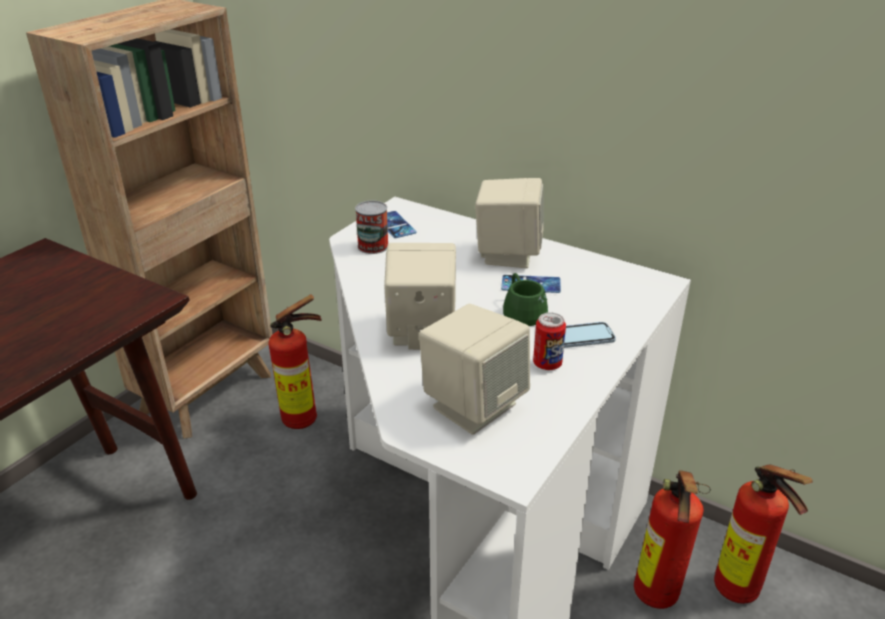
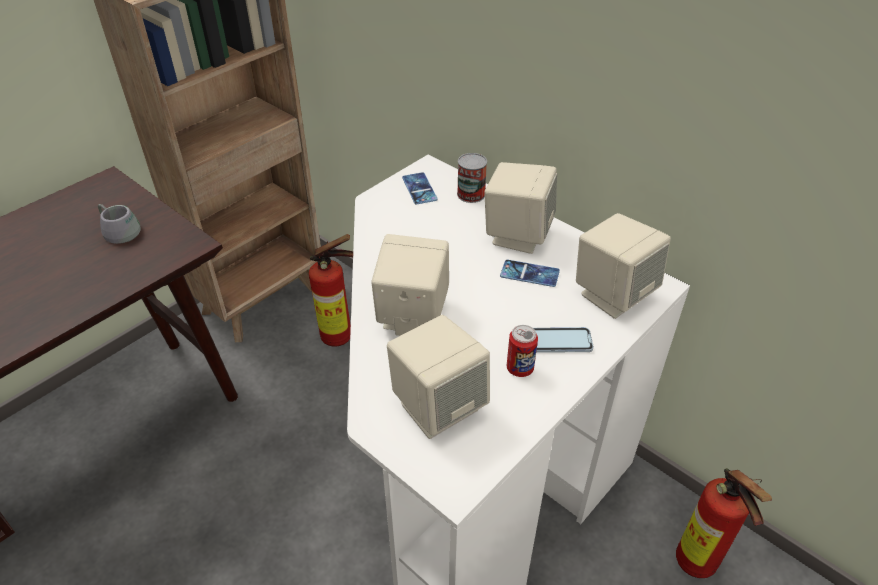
camera: 10 degrees right, 10 degrees up
can [355,201,388,254] -> can moved to [457,153,487,203]
green mug [503,273,548,326] -> none
fire extinguisher [634,470,711,609] -> none
none -> grey mug [98,204,141,244]
none -> beige speaker [576,213,671,319]

